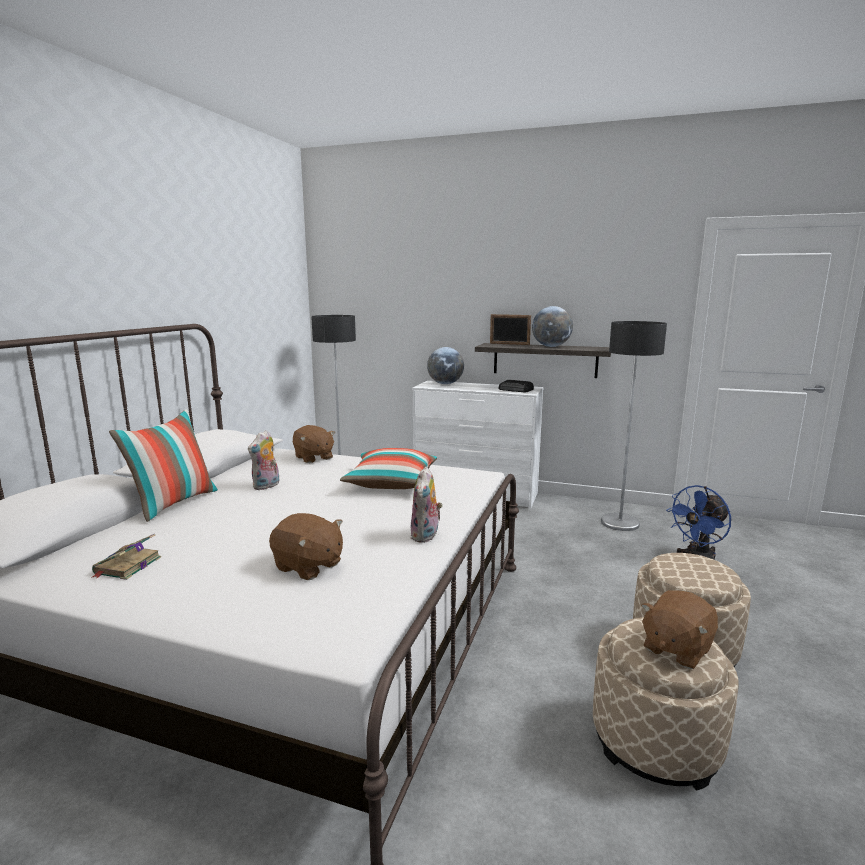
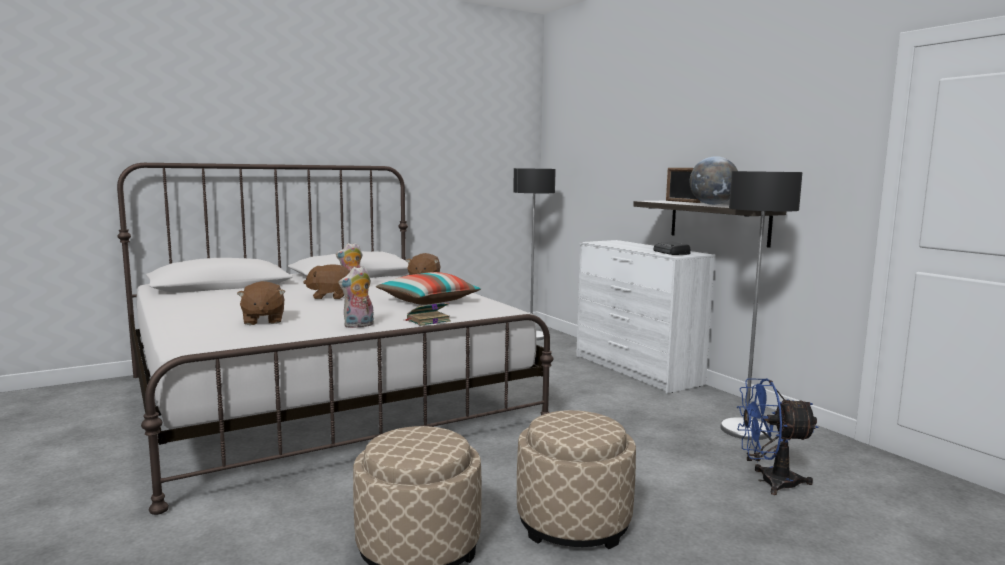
camera: 40 degrees right, 5 degrees down
book [91,534,161,580] -> book moved to [406,302,451,326]
pillow [109,409,218,522] -> none
globe [427,347,464,384] -> none
brown plush toy [641,590,718,669] -> brown plush toy moved to [303,264,350,299]

